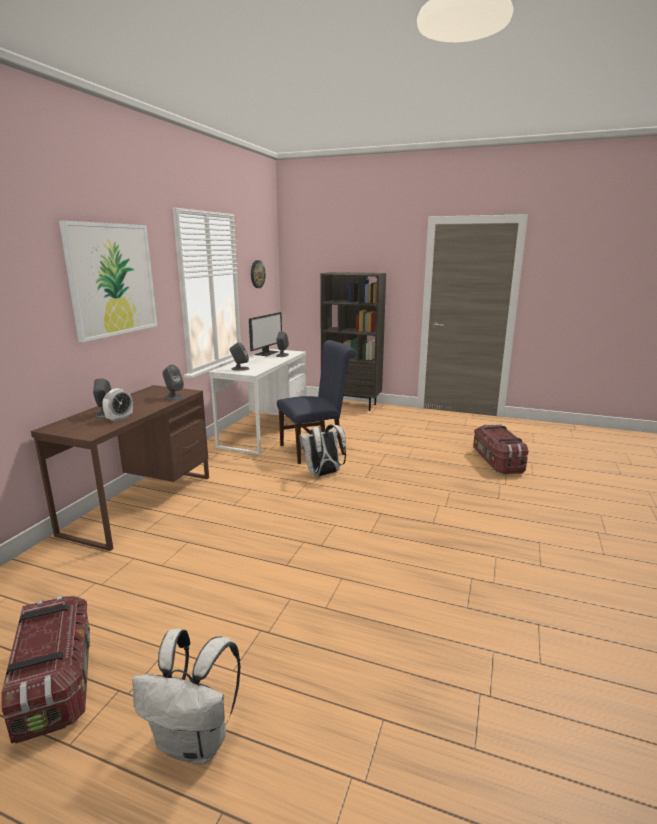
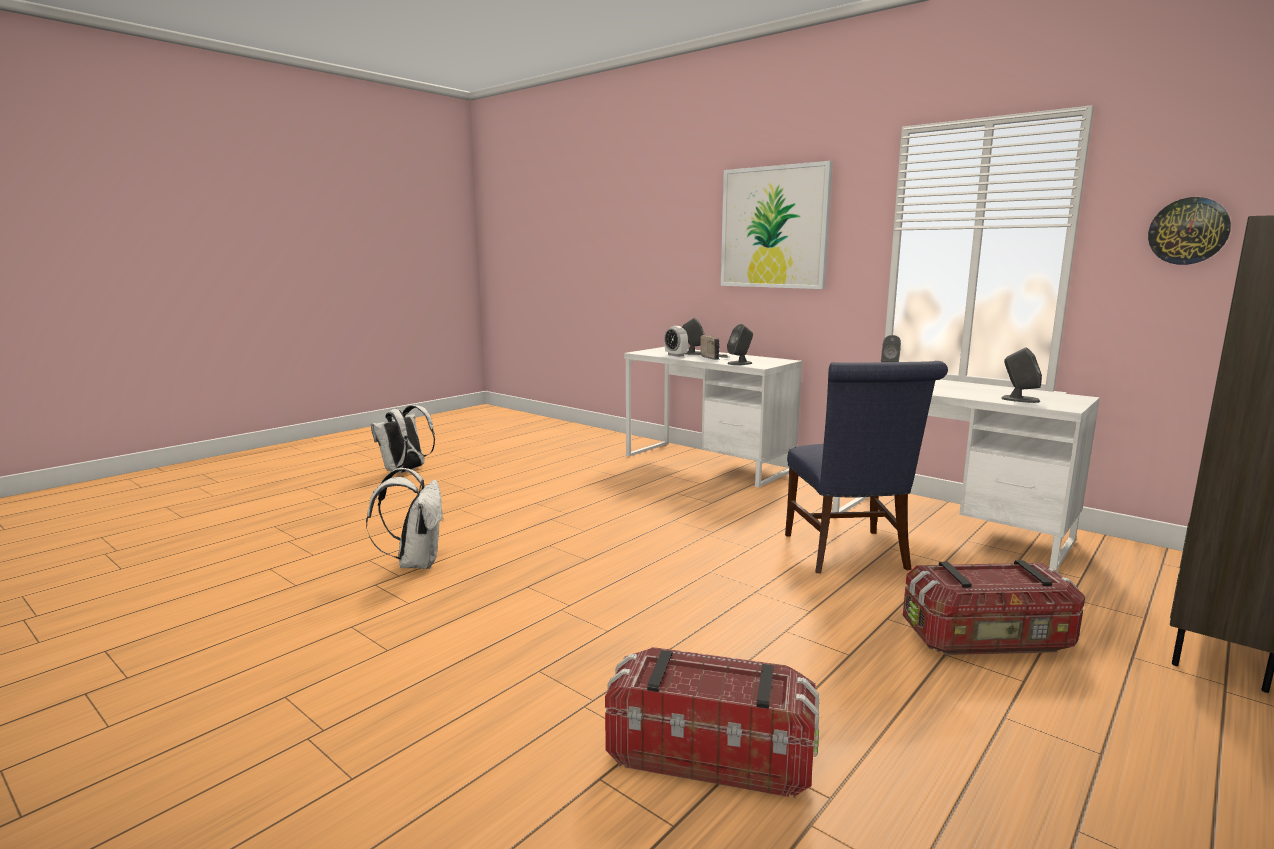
camera: 110 degrees right, 5 degrees down
storage box [1,596,90,744] -> storage box moved to [903,560,1085,655]
brown desk [31,385,209,551] -> white desk [624,347,802,487]
monitor [249,312,282,356] -> none
white backpack [299,424,346,477] -> white backpack moved to [366,468,444,569]
none -> radio [700,334,729,360]

